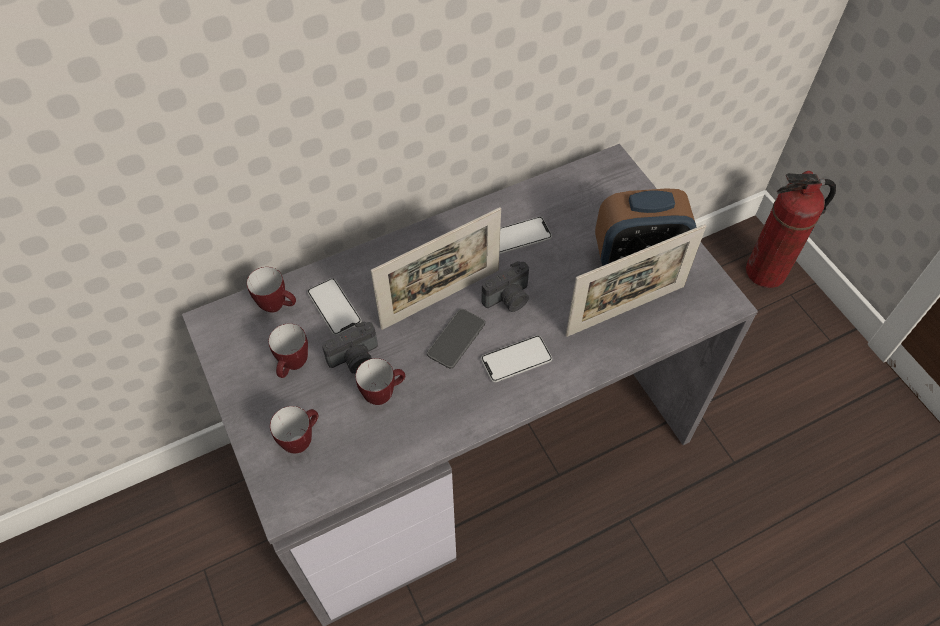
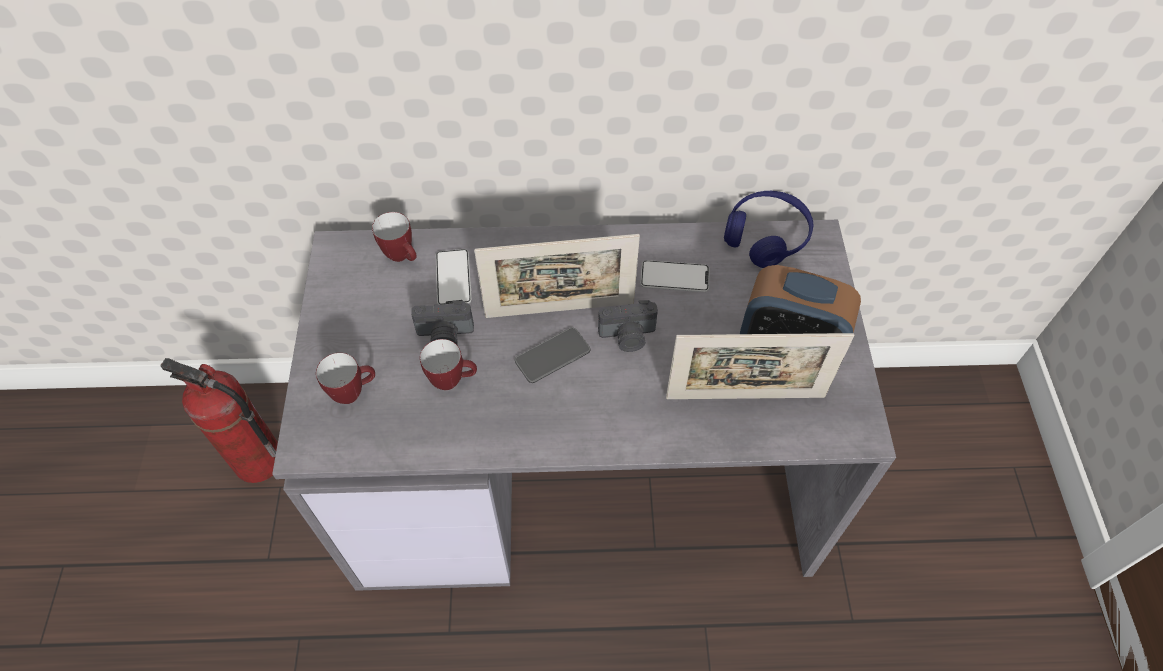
camera: 25 degrees right, 0 degrees up
mug [268,324,308,378] -> none
phone [481,335,552,382] -> none
fire extinguisher [746,171,836,288] -> fire extinguisher moved to [160,358,278,483]
none -> blue headphones [724,191,814,268]

